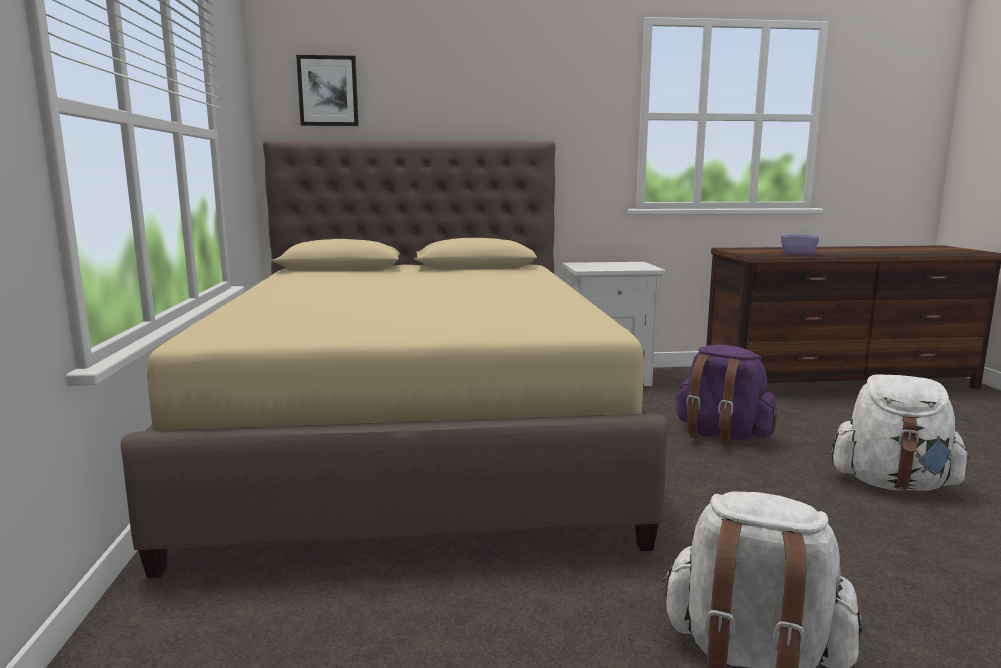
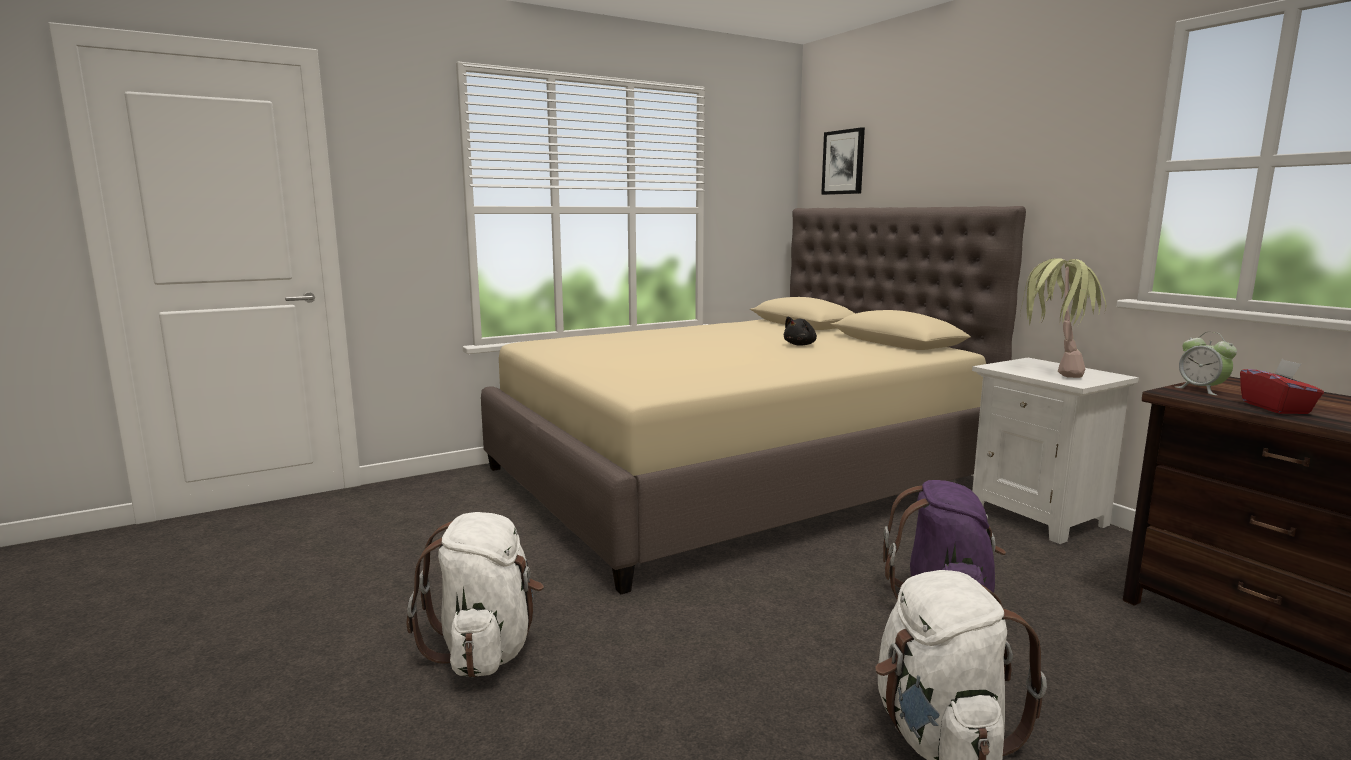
camera: 65 degrees right, 0 degrees up
purple tissue box [781,227,819,255] -> red tissue box [1240,359,1324,414]
none -> black plush toy [783,316,817,345]
none -> potted plant [1020,258,1106,378]
none -> alarm clock [1176,332,1237,396]

